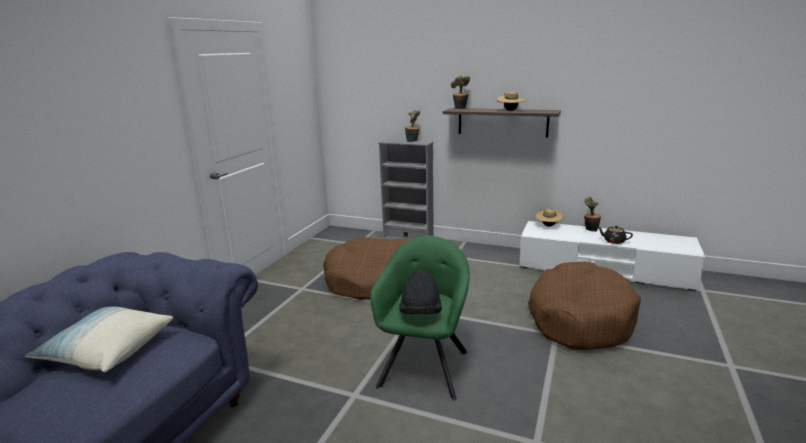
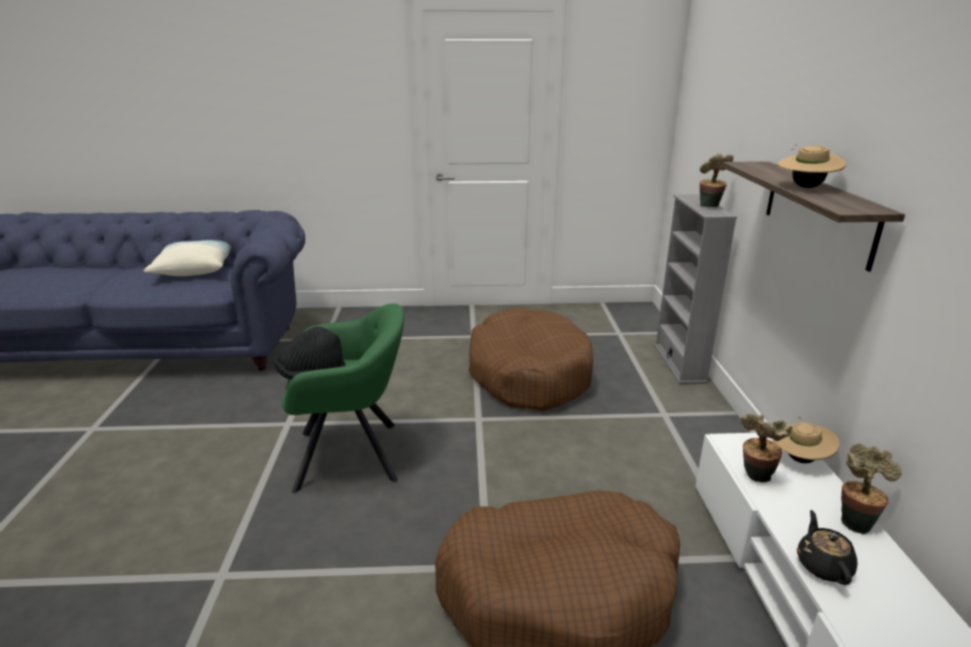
camera: 65 degrees right, 5 degrees up
potted plant [451,76,470,109] -> potted plant moved to [741,414,792,483]

